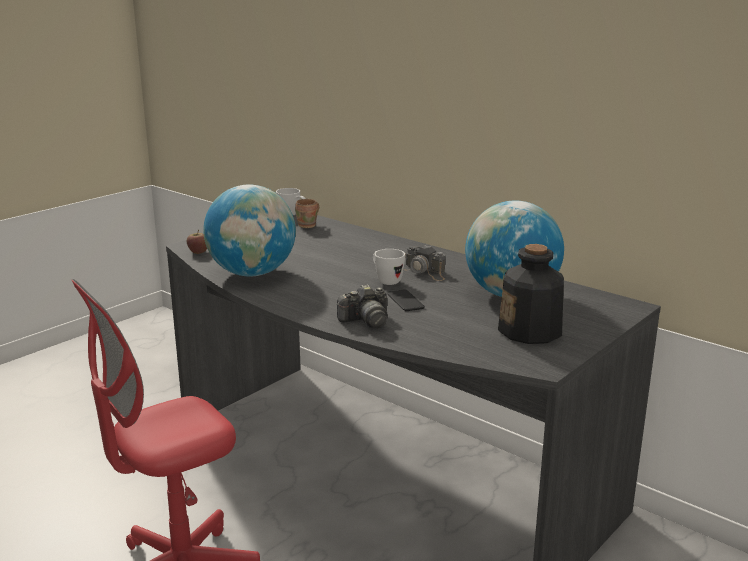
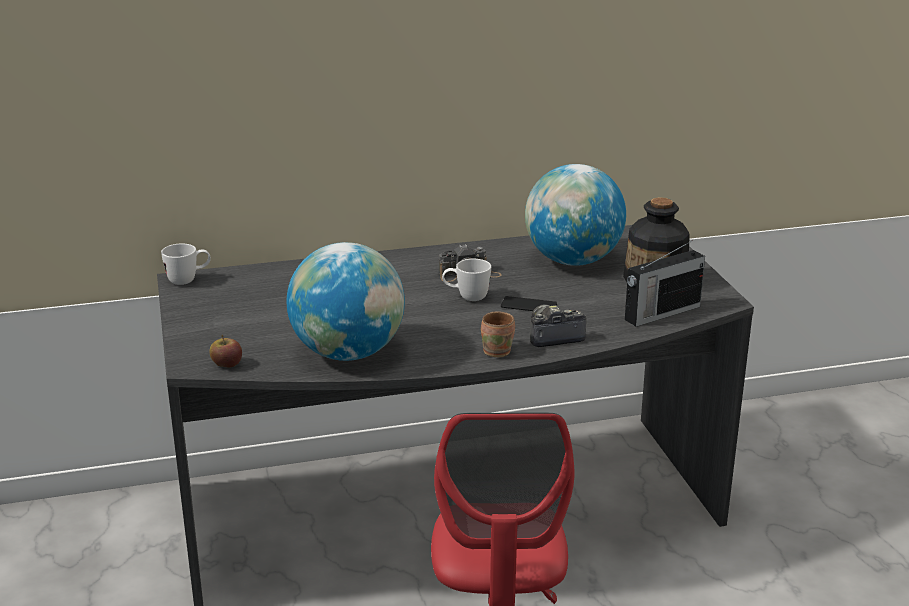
camera: 55 degrees left, 5 degrees up
brown mug [295,199,319,228] -> brown mug moved to [481,311,515,357]
camera [337,284,388,329] -> camera turned 120 degrees counterclockwise [530,304,586,347]
none -> radio [625,240,705,327]

